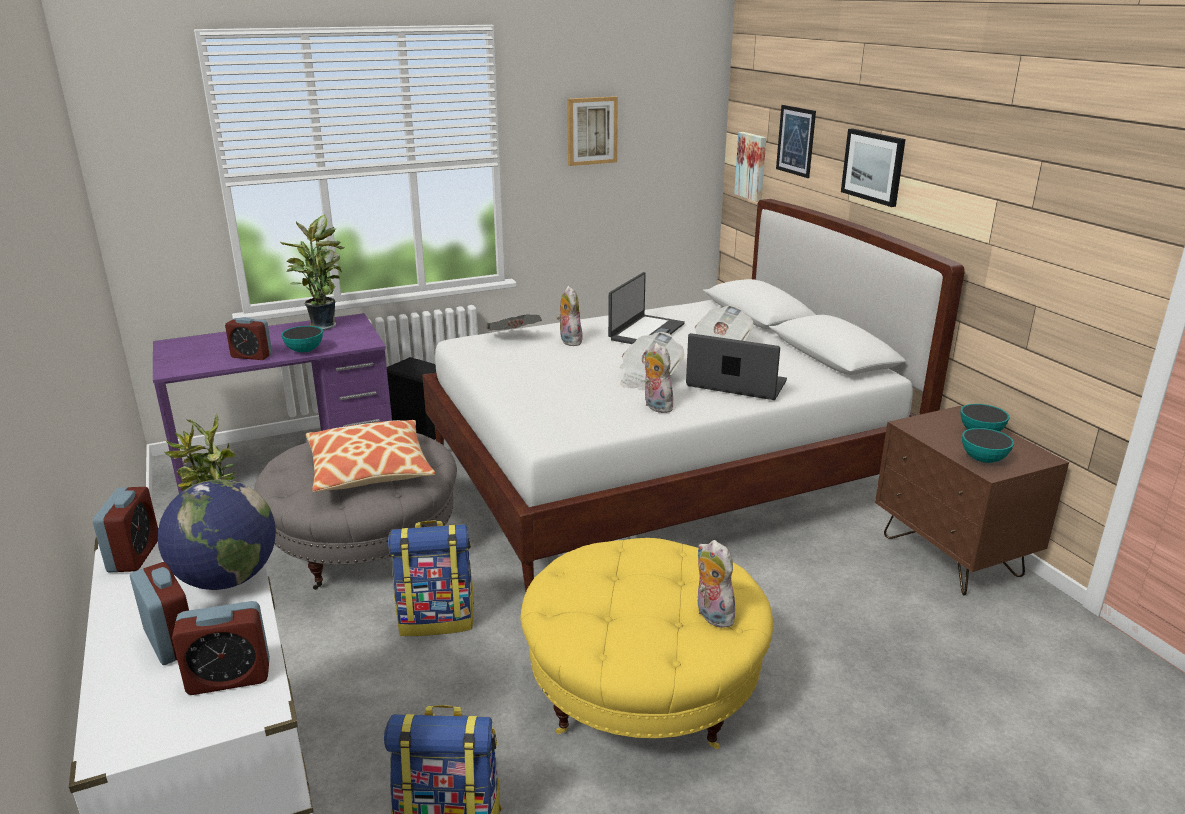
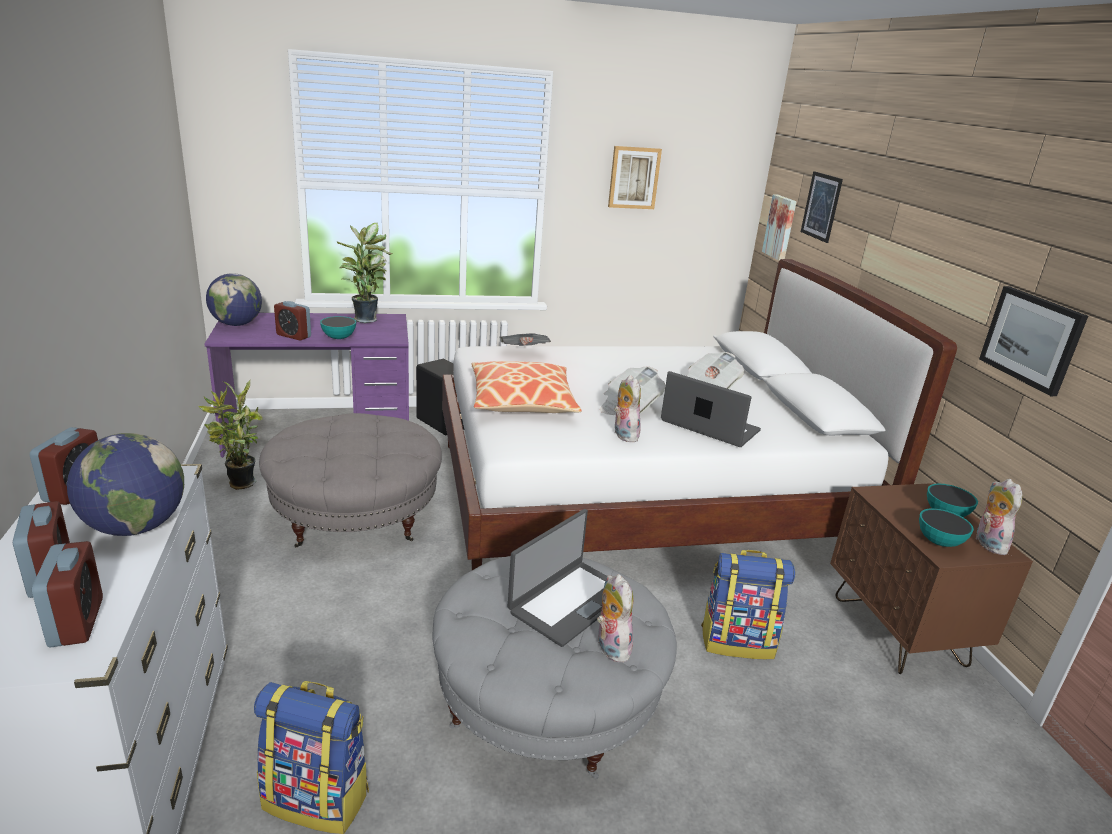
camera: 10 degrees right, 0 degrees up
alarm clock [172,601,270,695] -> alarm clock turned 105 degrees counterclockwise [32,541,103,648]
pillow [306,420,435,492] -> pillow moved to [472,361,582,413]
backpack [388,520,474,636] -> backpack moved to [701,550,795,659]
yellow ottoman [521,538,773,749] -> grey ottoman [433,556,677,779]
plush toy [556,286,583,346] -> plush toy moved to [976,479,1023,555]
laptop [608,272,685,344] -> laptop moved to [508,509,607,647]
picture [841,128,906,207] -> picture moved to [979,286,1088,396]
none -> globe [206,273,262,326]

